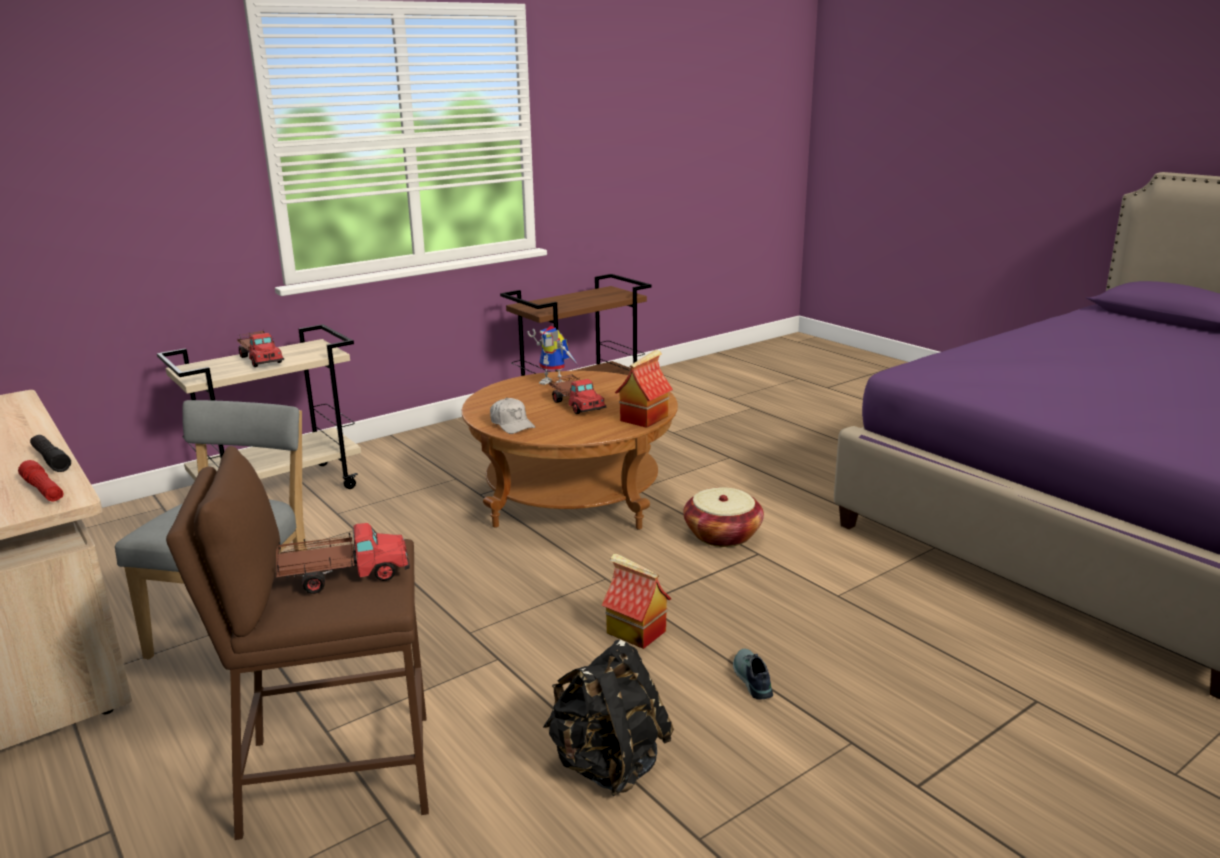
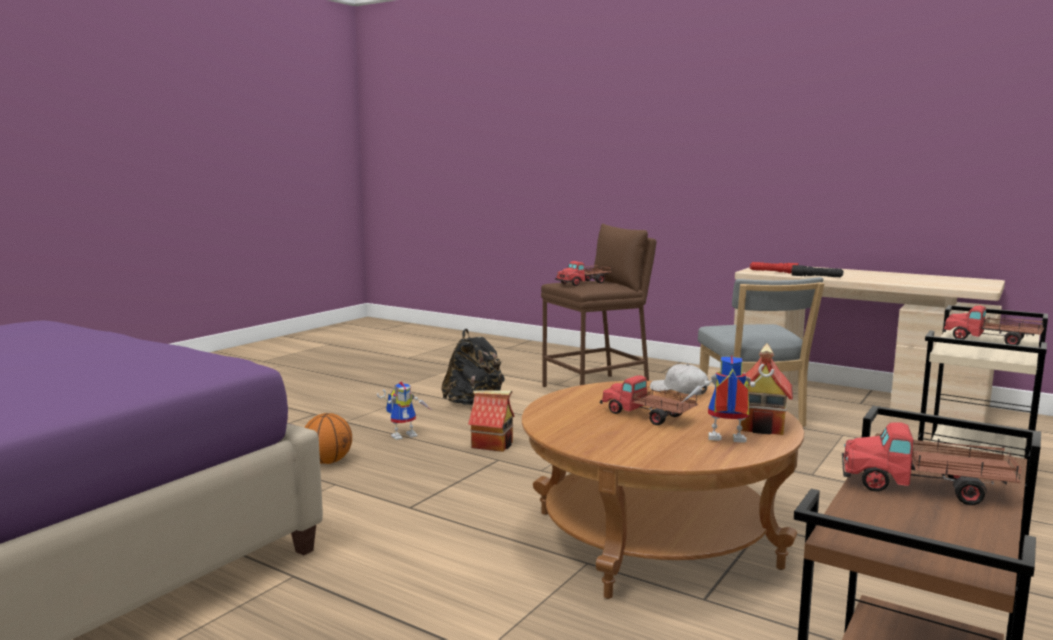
camera: 160 degrees right, 10 degrees down
toy house [615,350,673,428] -> toy house moved to [741,344,793,435]
basket [683,487,764,547] -> none
shoe [733,649,773,700] -> toy robot [377,382,430,440]
none -> basketball [305,413,352,464]
none -> toy truck [842,422,1022,505]

